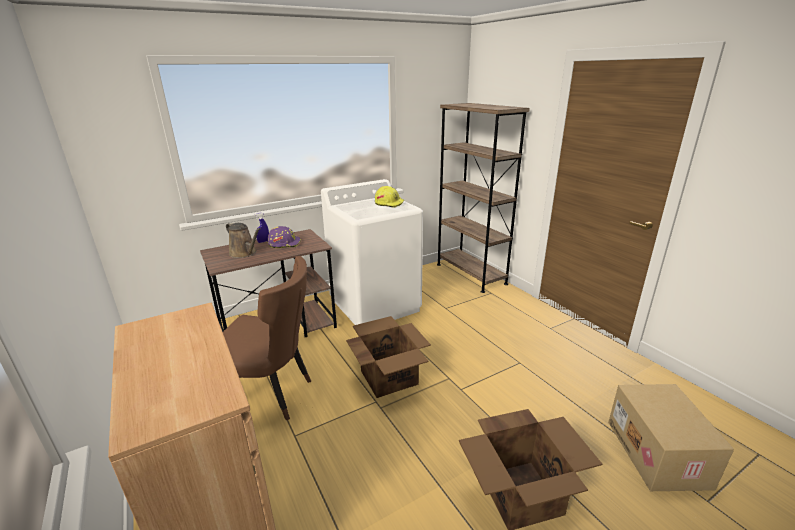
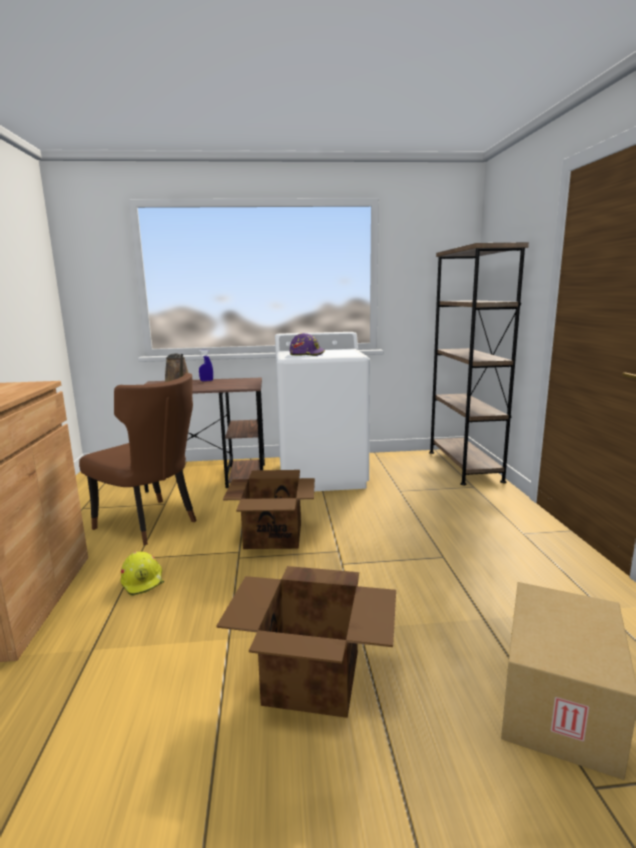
camera: 25 degrees right, 10 degrees down
purple hard hat [268,226,301,248] -> purple hard hat moved to [290,333,325,356]
yellow hard hat [375,186,404,208] -> yellow hard hat moved to [121,551,164,596]

